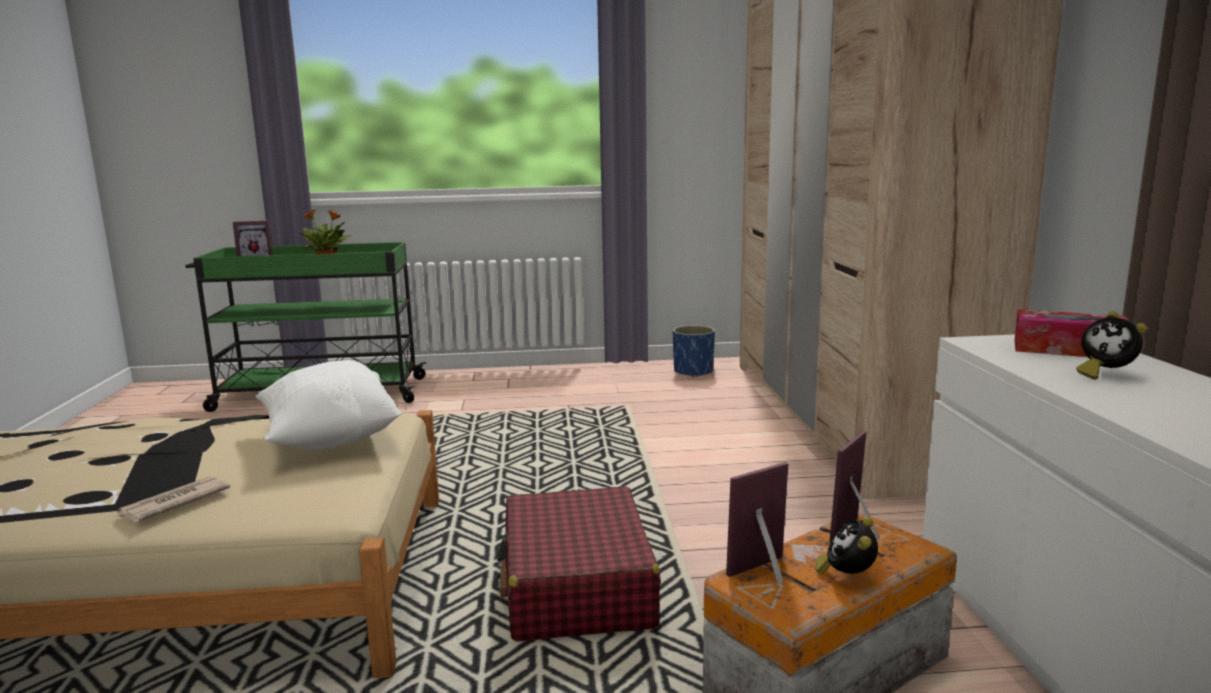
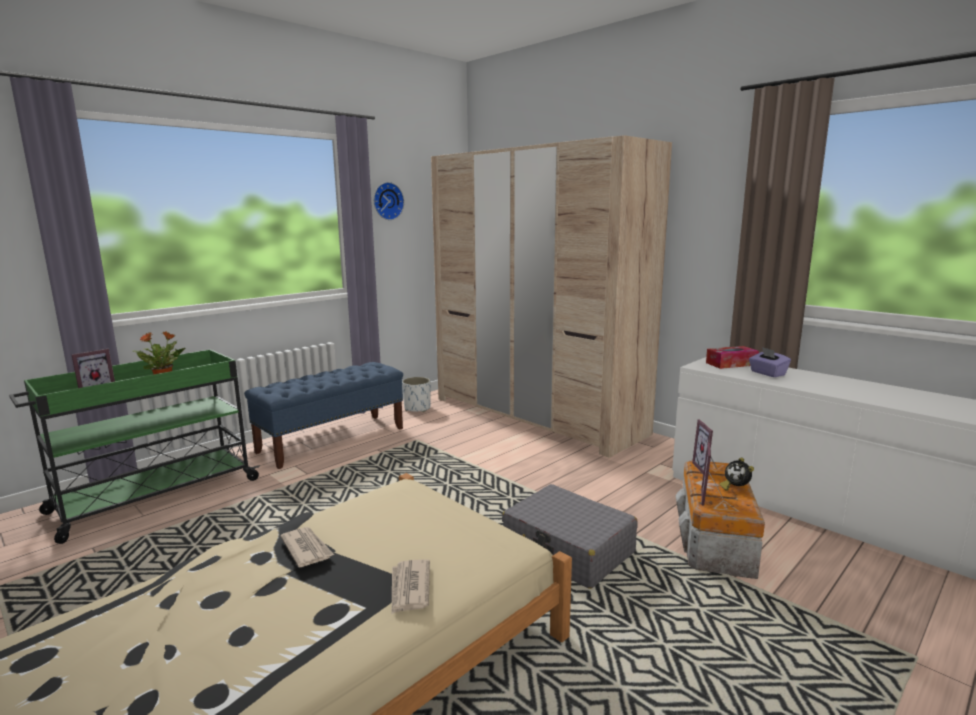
camera: 40 degrees left, 0 degrees up
white pillow [256,360,402,450] -> none
red suitcase [497,486,661,642] -> grey suitcase [502,484,638,589]
blue planter [673,325,715,377] -> white planter [402,377,431,412]
alarm clock [1076,311,1147,380] -> purple tissue box [749,347,791,377]
none -> blue bench [244,362,403,469]
none -> newspaper [280,527,334,567]
none -> wall clock [374,182,404,220]

